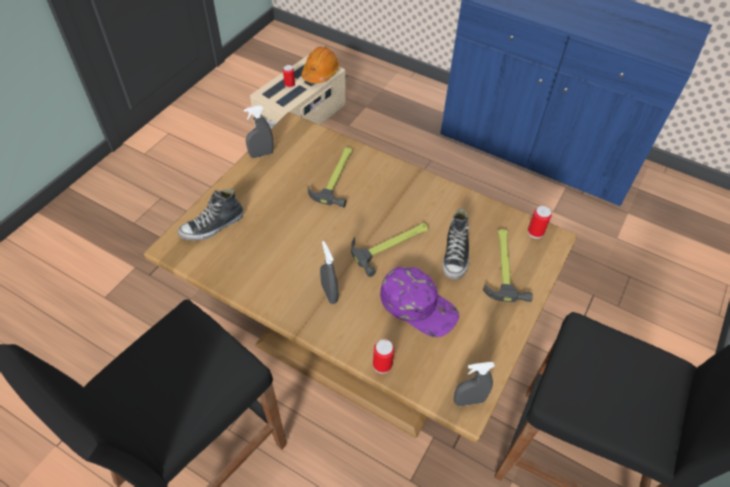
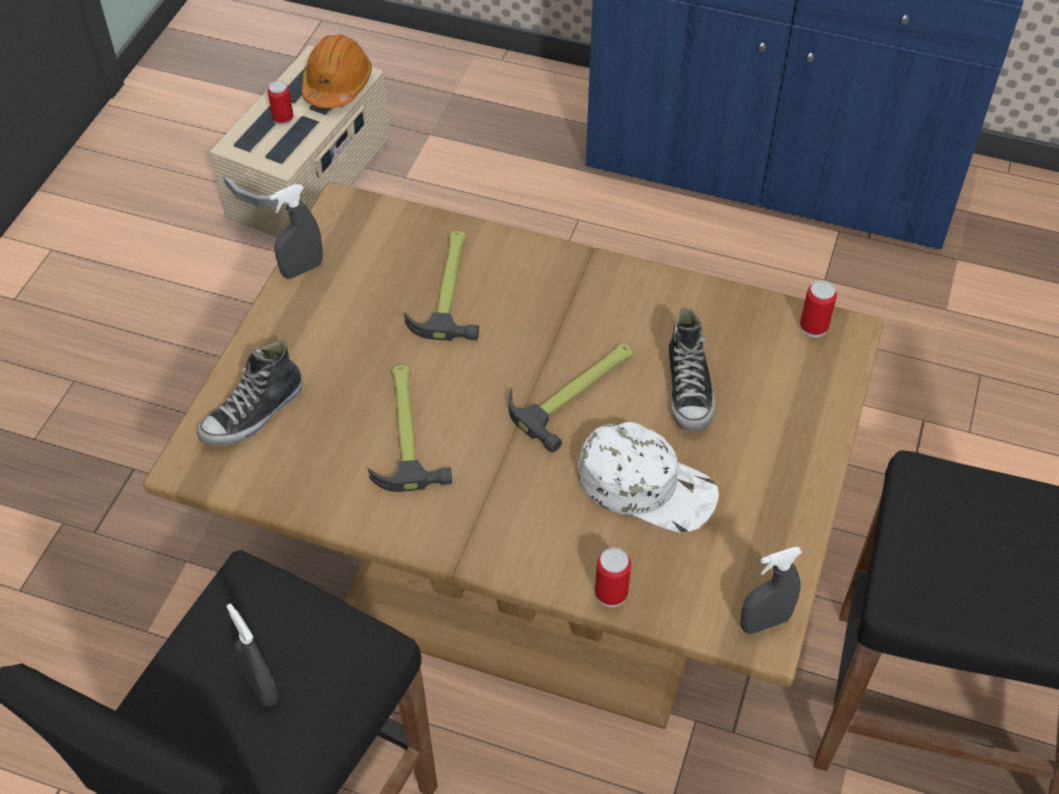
camera: 10 degrees left, 0 degrees up
grey spray bottle [320,241,338,304] -> grey spray bottle moved to [226,604,278,706]
purple cap [380,266,459,337] -> white cap [578,422,719,533]
hammer [483,229,533,302] -> hammer moved to [368,365,452,492]

